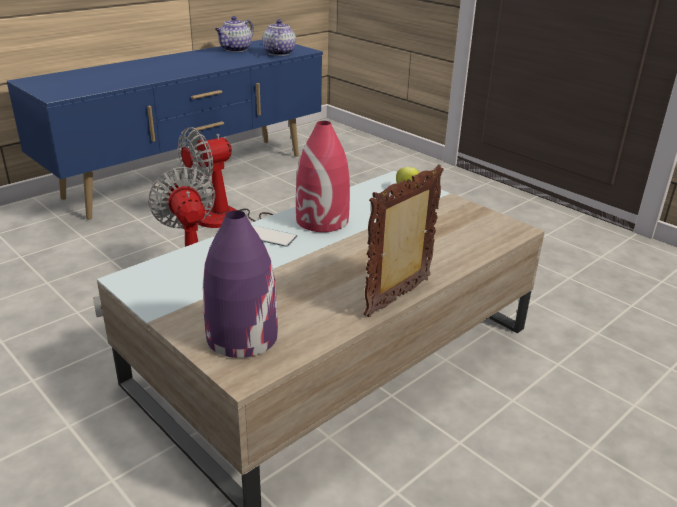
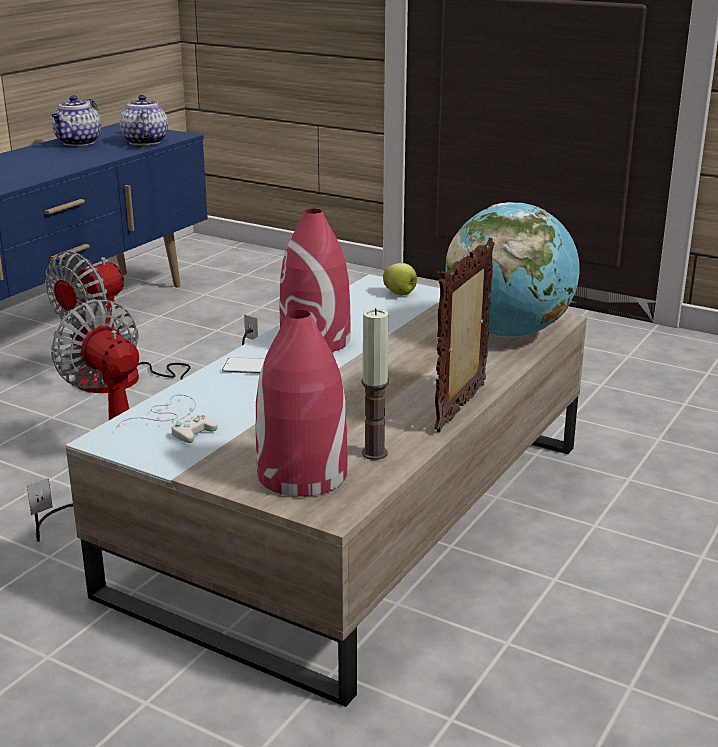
camera: 15 degrees left, 5 degrees down
purple vase [203,211,278,358] -> red vase [256,310,348,497]
none -> white game controller [116,395,218,443]
none -> candle [361,308,389,460]
none -> globe [446,202,580,337]

